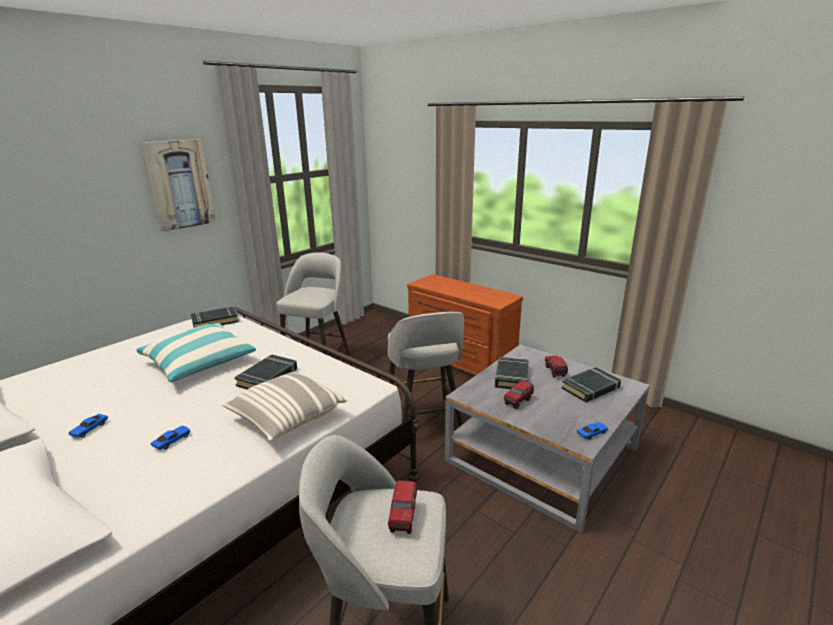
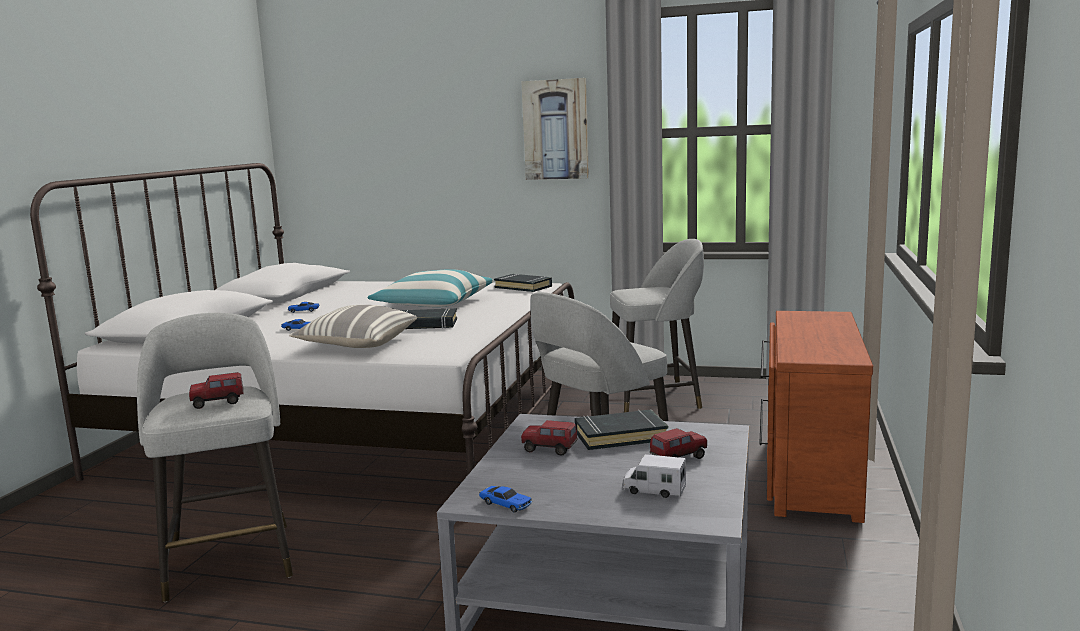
camera: 65 degrees right, 10 degrees down
black book [562,367,621,402] -> toy truck [622,454,686,498]

